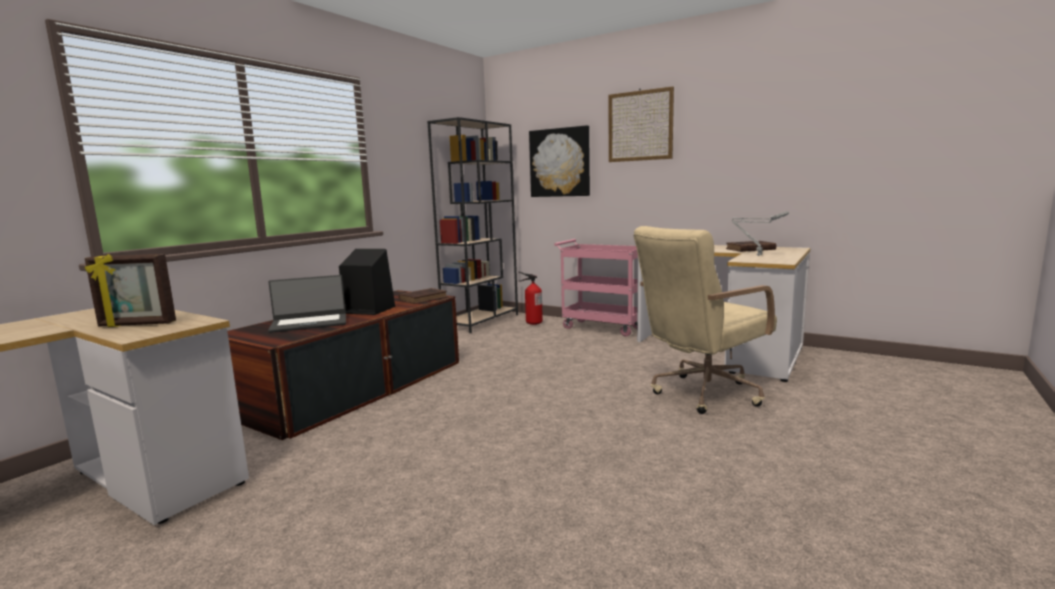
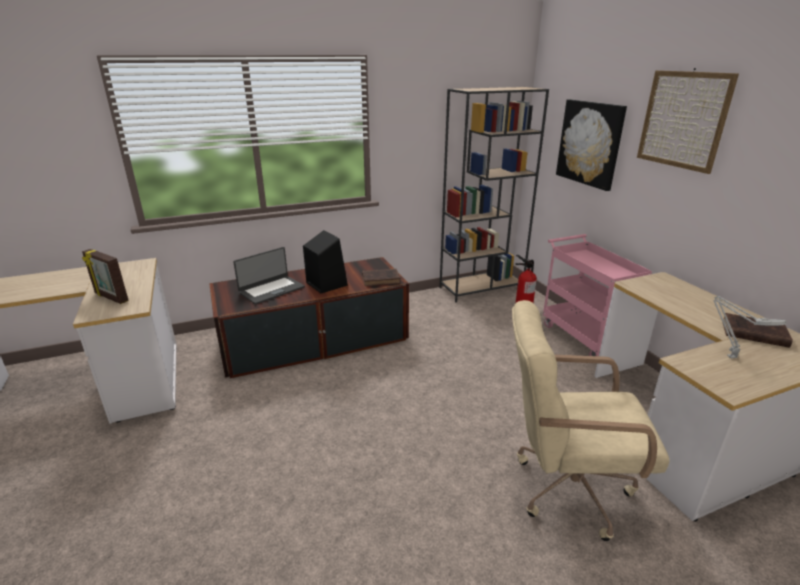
camera: 35 degrees right, 15 degrees up
laptop [268,275,346,333] -> laptop turned 60 degrees counterclockwise [233,247,305,304]

